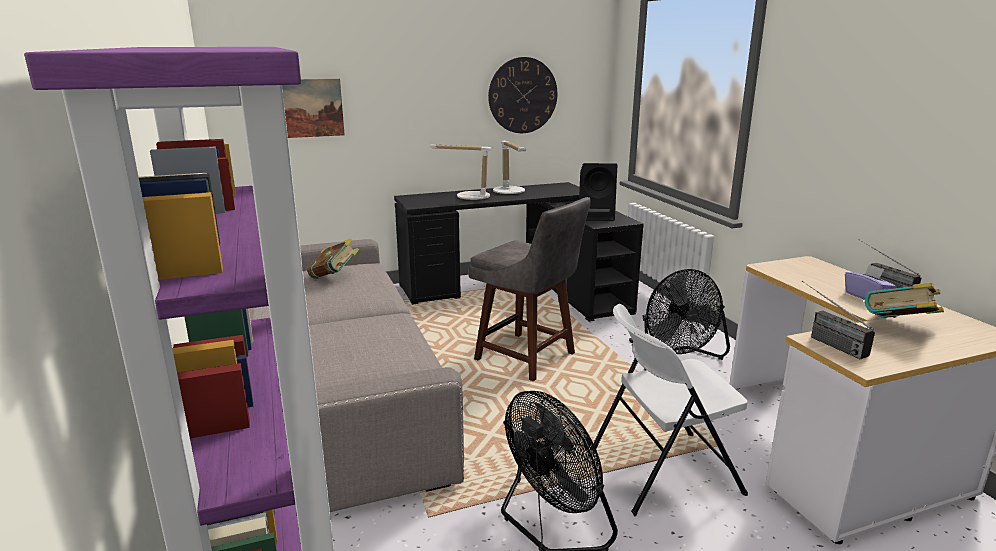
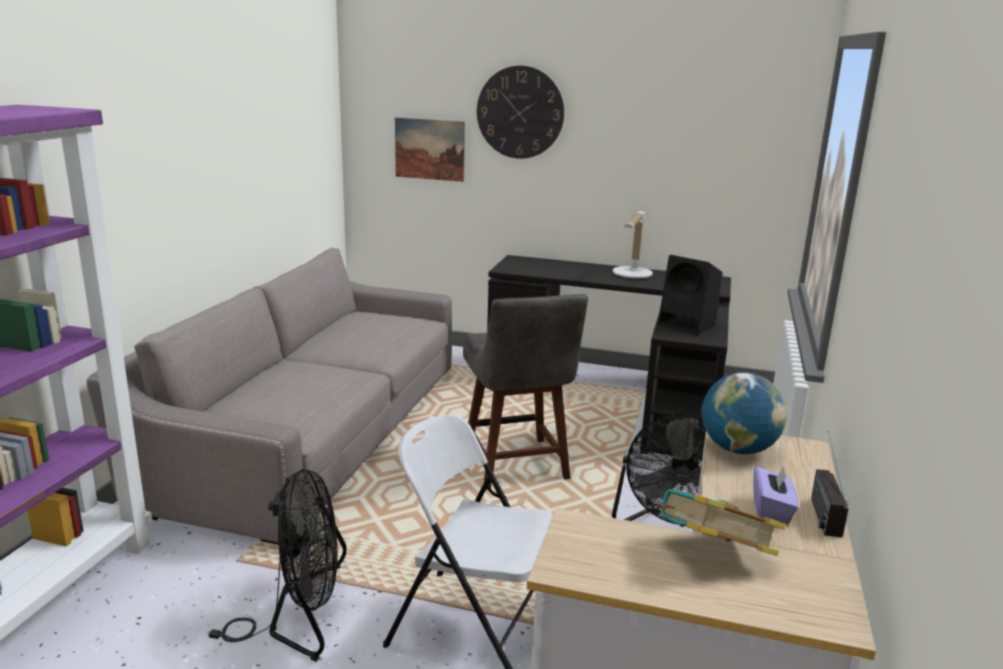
camera: 35 degrees right, 0 degrees up
book [307,239,359,279] -> none
table lamp [430,144,492,200] -> none
wall clock [488,57,557,133] -> wall clock moved to [477,66,564,159]
radio [802,281,875,359] -> none
none -> globe [702,372,787,454]

